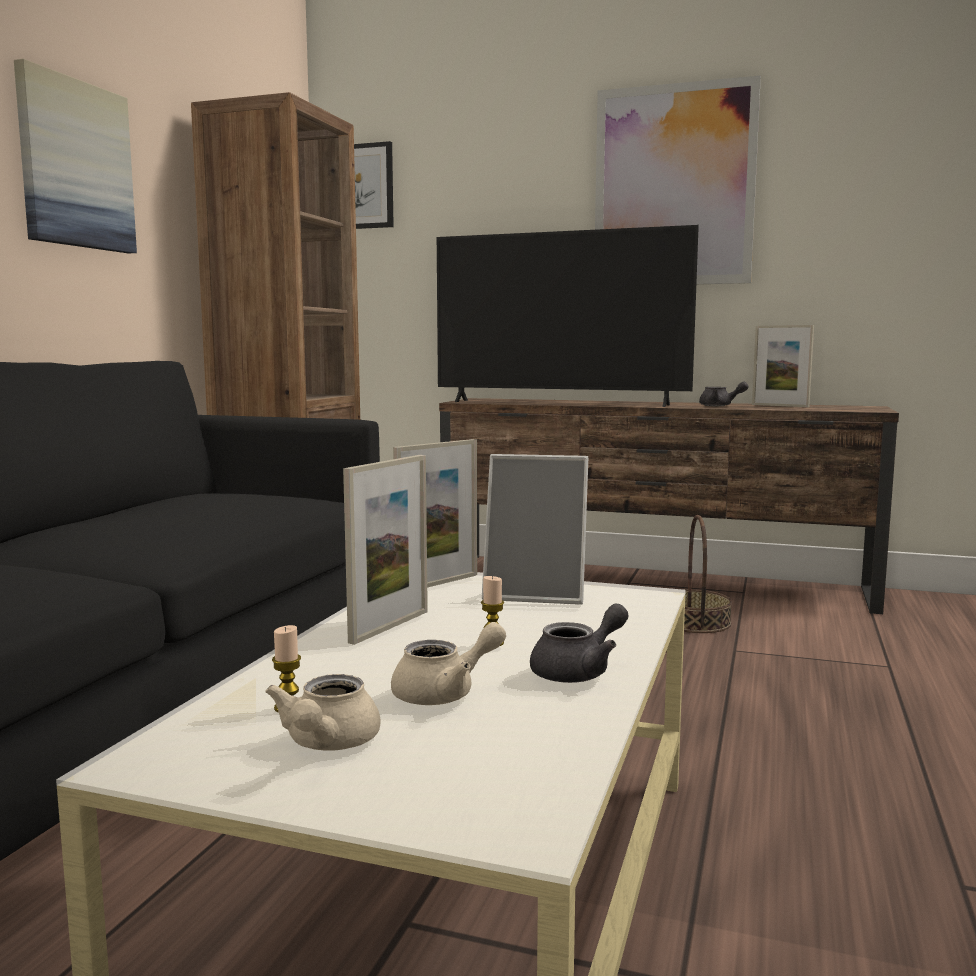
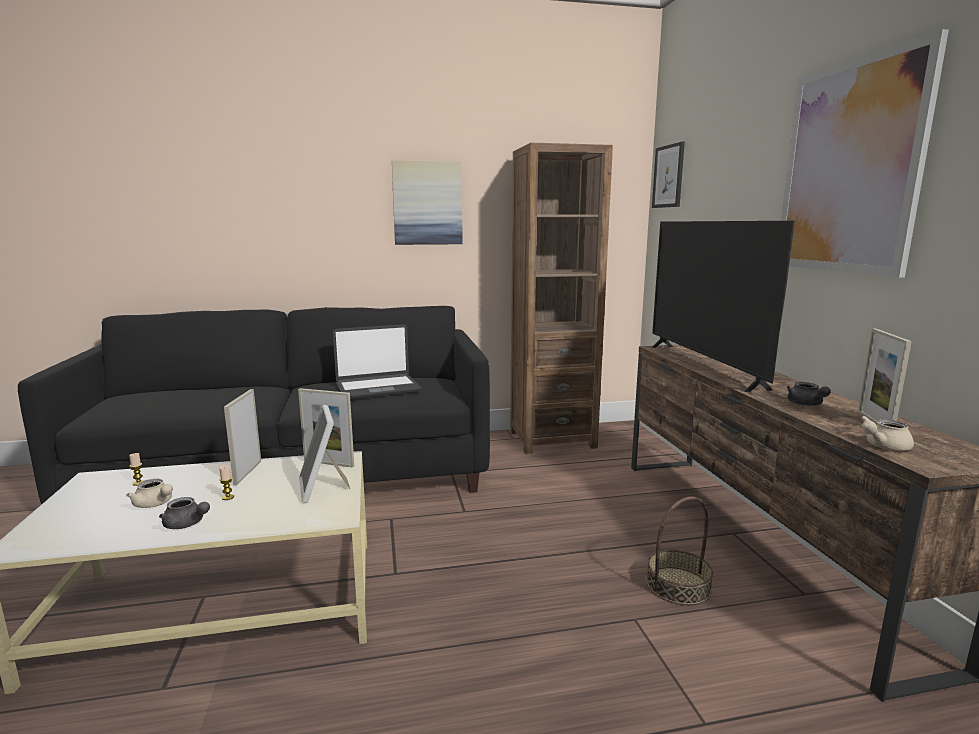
camera: 60 degrees right, 5 degrees up
beige teapot [265,674,381,751] -> beige teapot moved to [861,416,914,451]
picture frame [343,455,428,645] -> picture frame turned 90 degrees clockwise [224,389,261,485]
none -> laptop [333,324,421,399]

